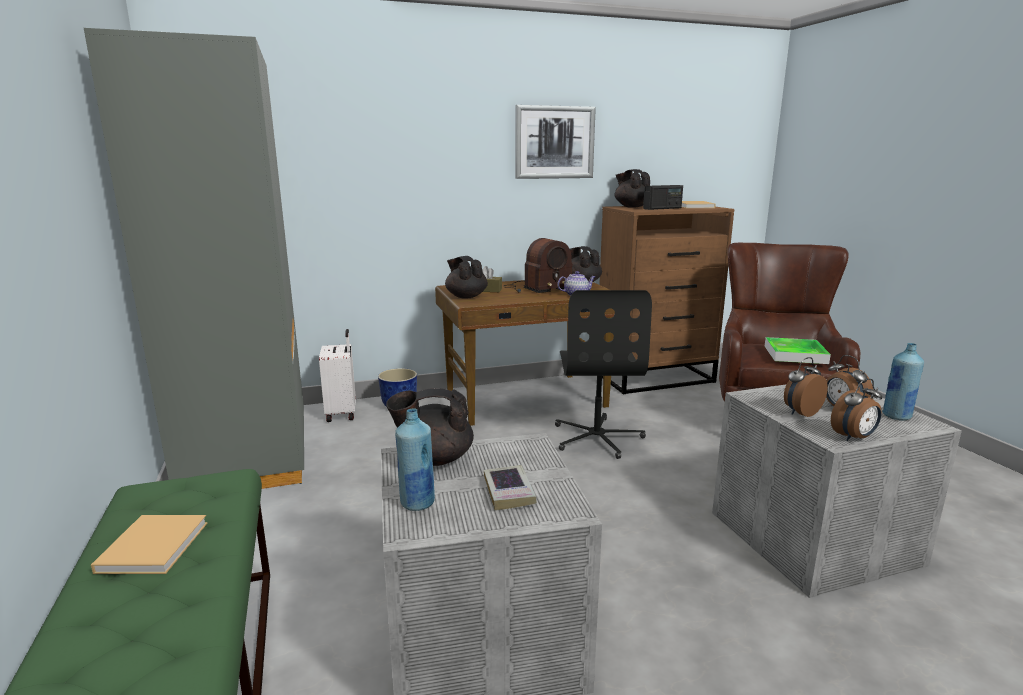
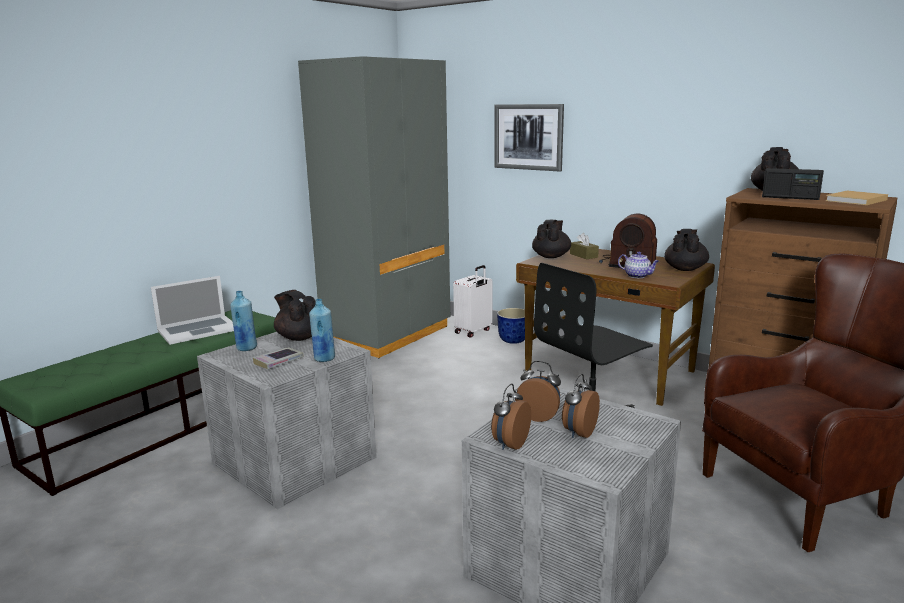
camera: 55 degrees right, 0 degrees up
beige book [91,515,208,574] -> laptop [151,276,234,345]
picture [515,105,596,179] -> picture moved to [494,104,564,171]
tray [765,337,831,364] -> none
alarm clock [831,379,882,441] -> alarm clock turned 90 degrees clockwise [491,383,531,450]
blue bottle [882,343,924,421] -> blue bottle moved to [309,299,335,362]

